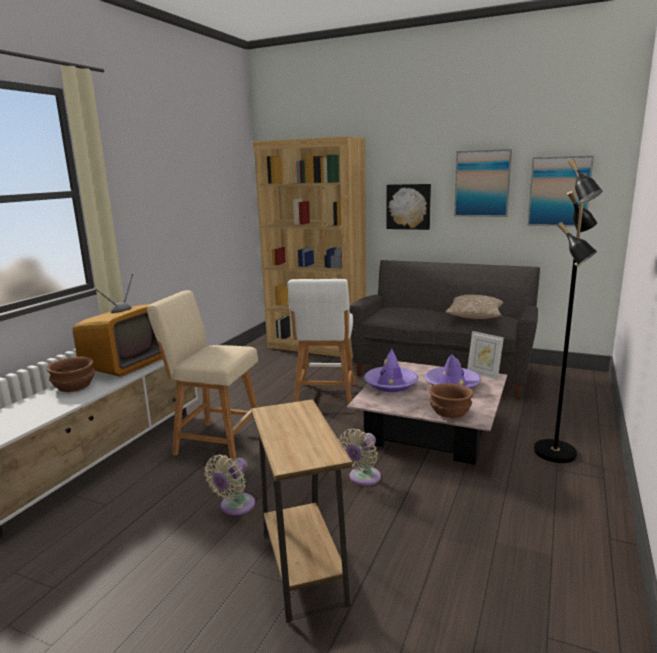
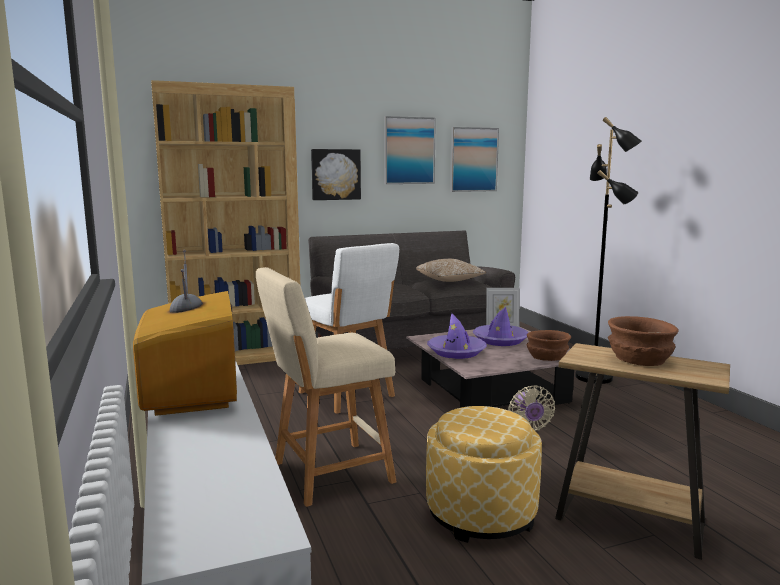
camera: 45 degrees left, 5 degrees down
brown bowl [46,357,95,392] -> brown bowl moved to [608,316,679,366]
beige fan [204,455,255,516] -> ottoman [426,406,542,543]

